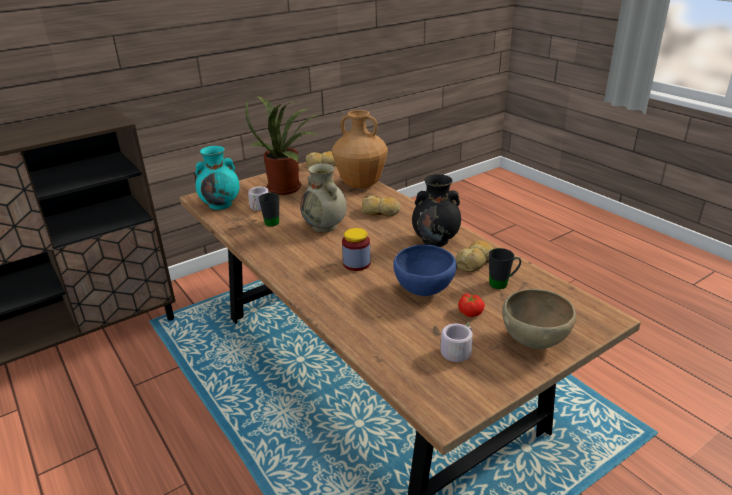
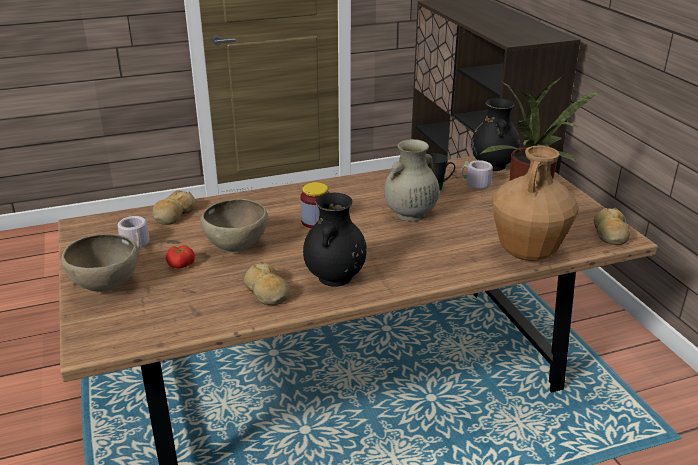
camera: 105 degrees right, 0 degrees up
turquoise vase [195,146,240,210] -> black vase [471,98,520,171]
bread [361,195,401,216] -> bread moved to [153,190,196,225]
blue bowl [393,245,457,296] -> brown bowl [200,199,268,252]
black mug [489,248,521,289] -> none

